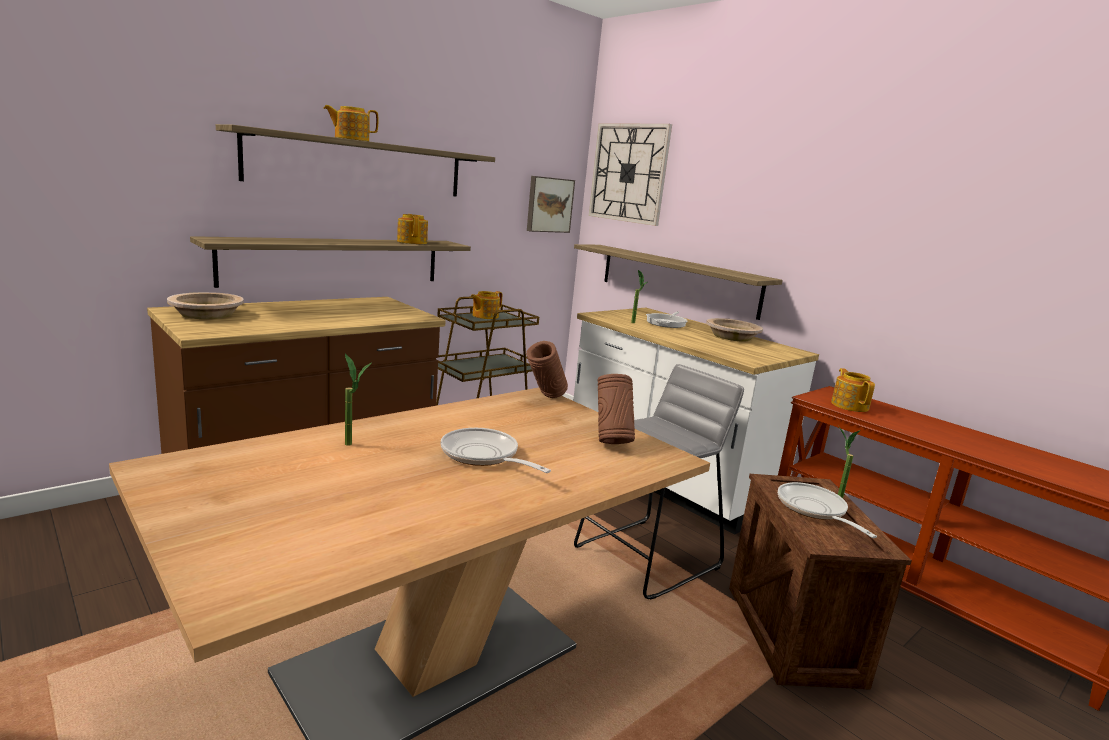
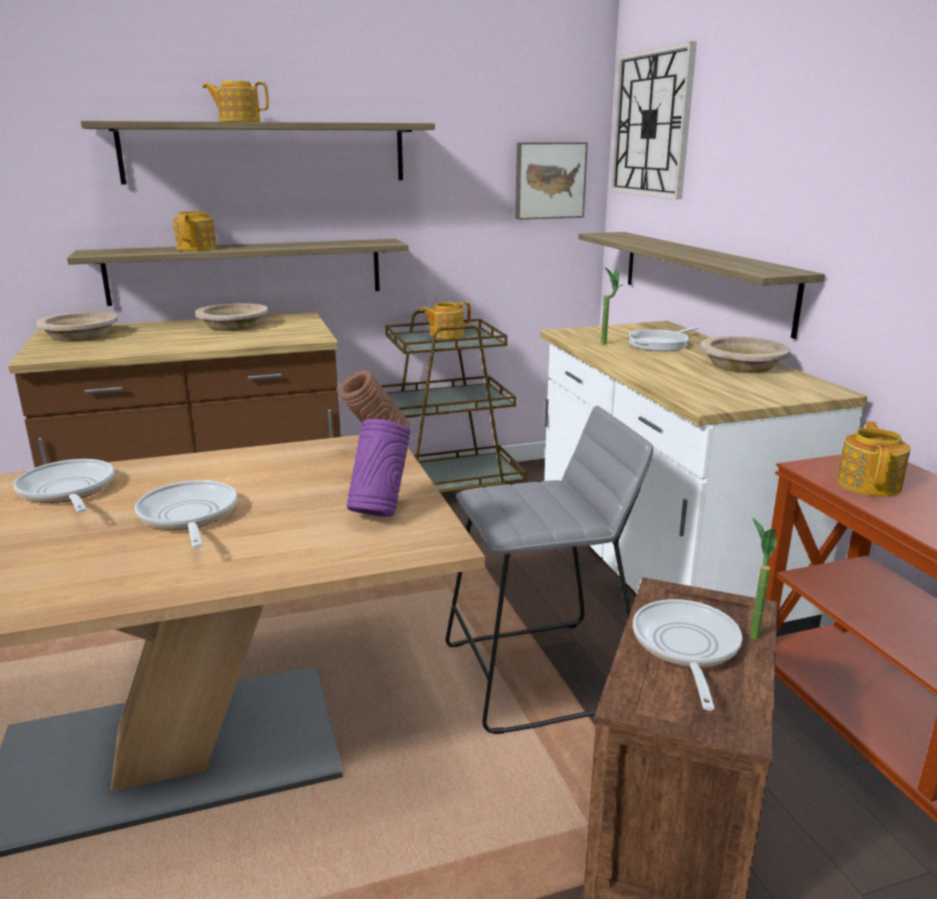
camera: 25 degrees right, 5 degrees up
potted plant [345,354,372,446] -> frying pan [14,459,114,513]
teapot [397,214,428,244] -> teapot moved to [173,211,217,251]
brown vase [598,374,635,444] -> purple vase [347,419,410,517]
none -> beige bowl [195,303,268,331]

